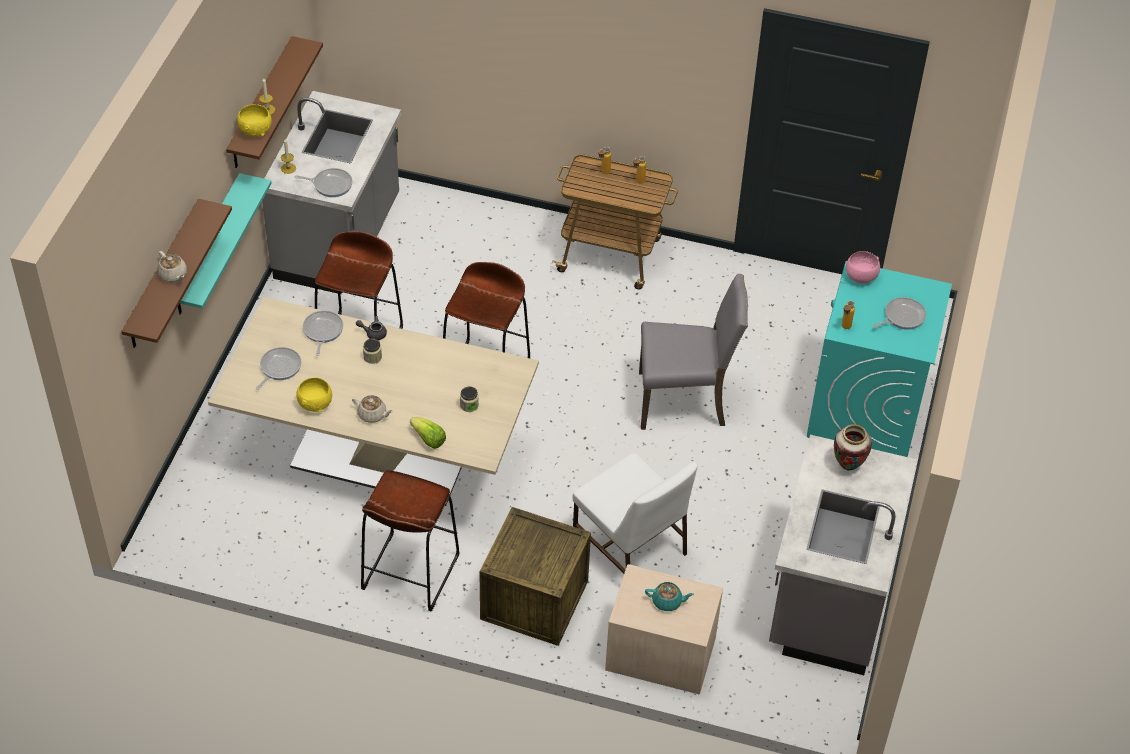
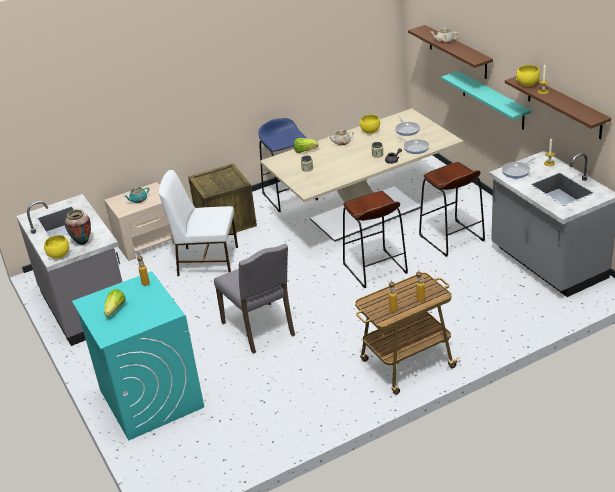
camera: 140 degrees right, 15 degrees down
brown stool [361,470,460,612] -> blue stool [259,118,318,212]
grey chair [639,274,748,430] -> grey chair turned 75 degrees counterclockwise [214,243,295,354]
pink bowl [846,251,880,283] -> none
frying pan [873,297,926,330] -> lettuce [104,289,126,317]
none -> yellow bowl [44,235,69,259]

